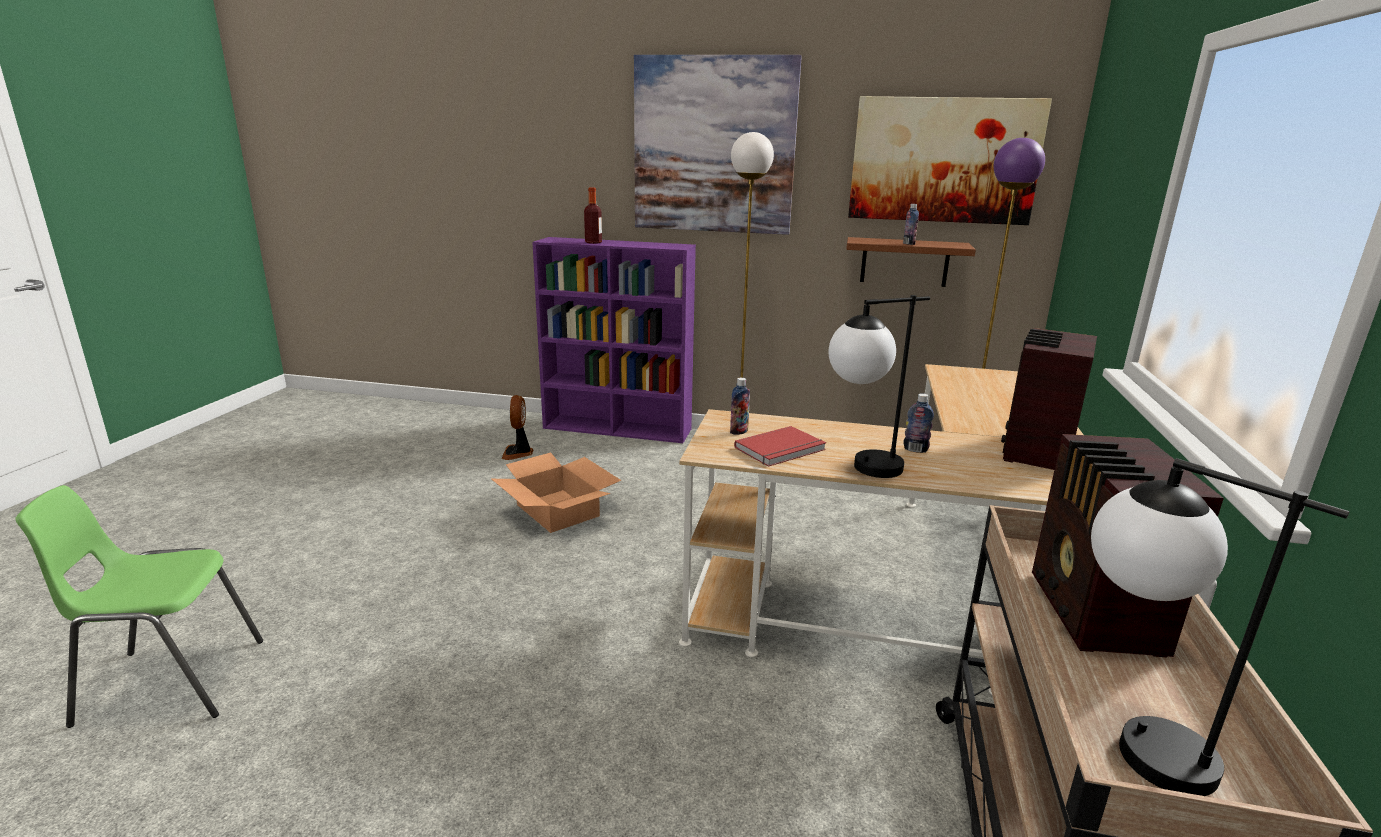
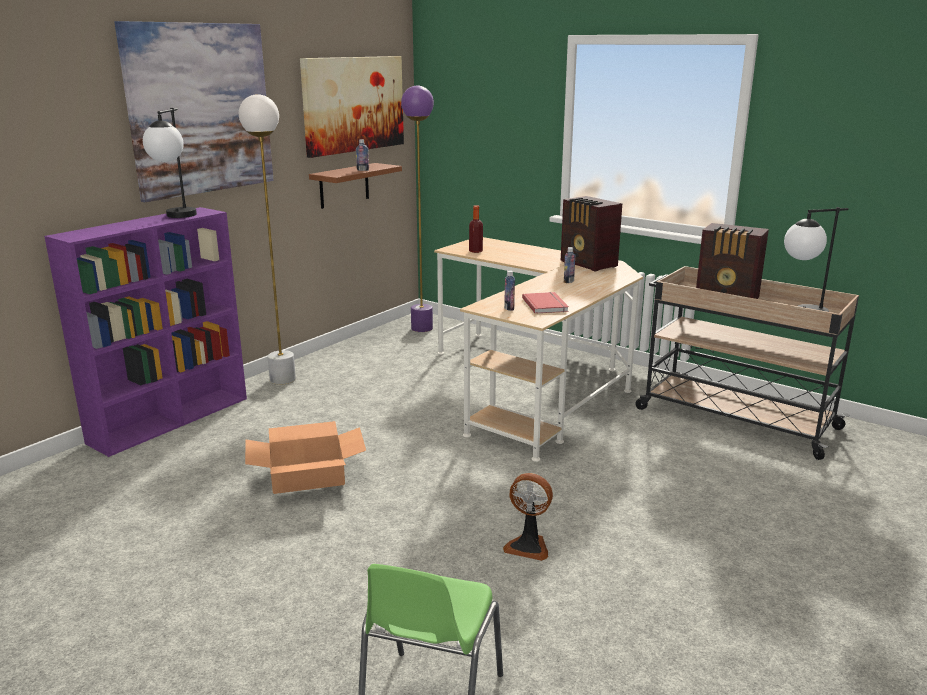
camera: 65 degrees left, 0 degrees up
fan [501,395,533,460] -> fan moved to [503,473,553,561]
bottle [584,187,602,244] -> bottle moved to [469,205,483,253]
table lamp [828,295,930,478] -> table lamp moved to [143,108,197,218]

